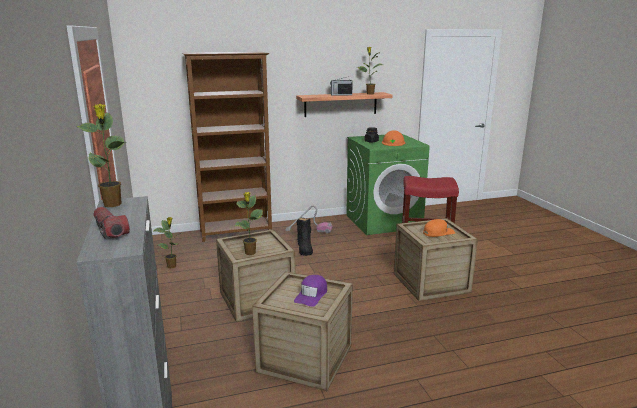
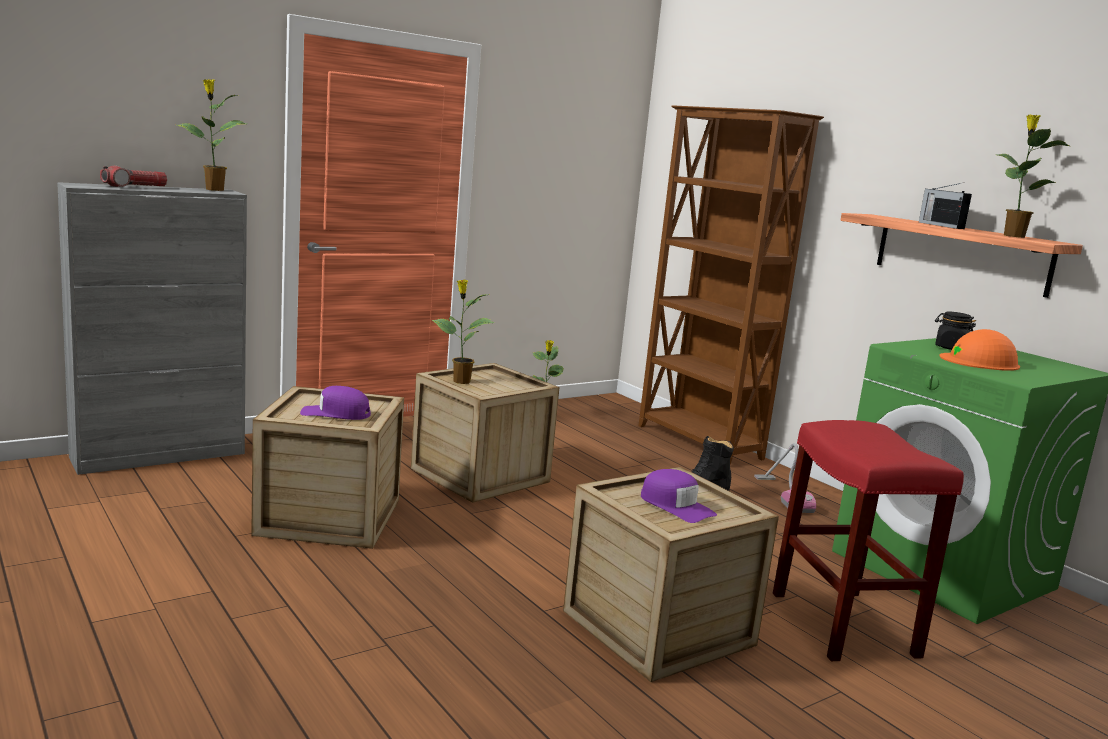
camera: 70 degrees right, 5 degrees down
orange cap [423,219,455,237] -> purple cap [641,469,717,523]

